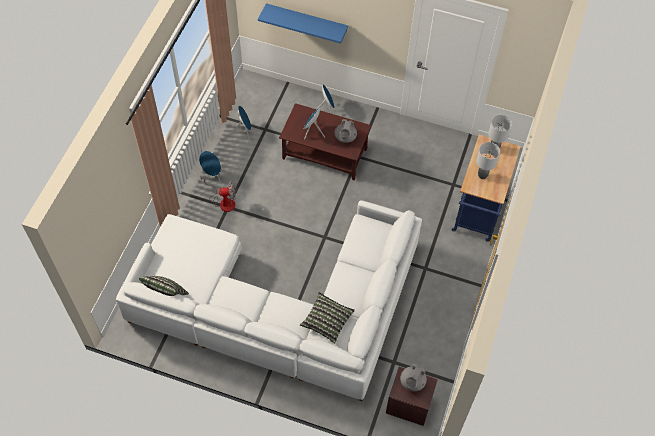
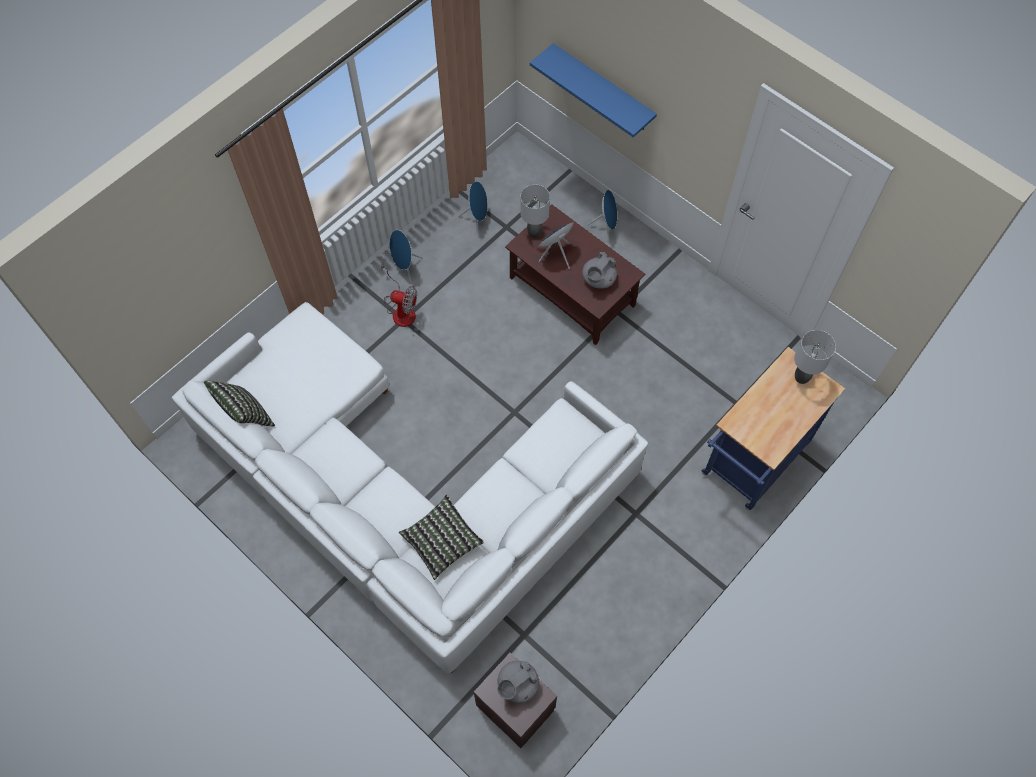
camera: 25 degrees right, 5 degrees up
grey table lamp [476,142,500,179] -> grey table lamp moved to [521,185,550,238]

